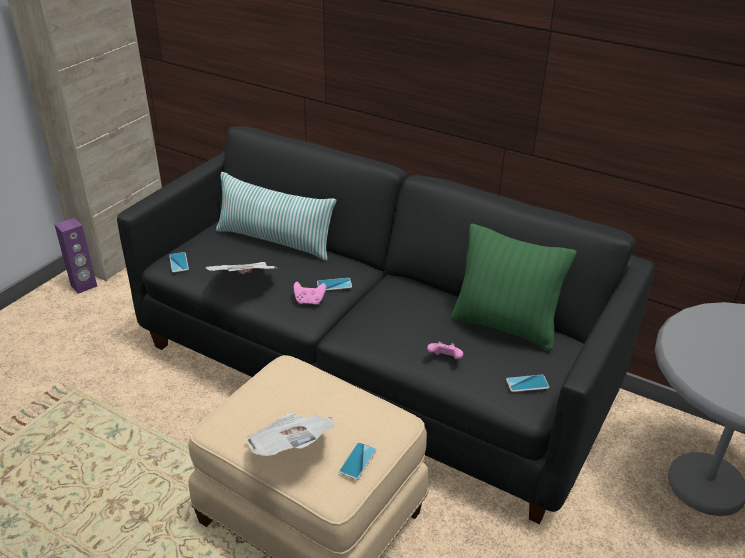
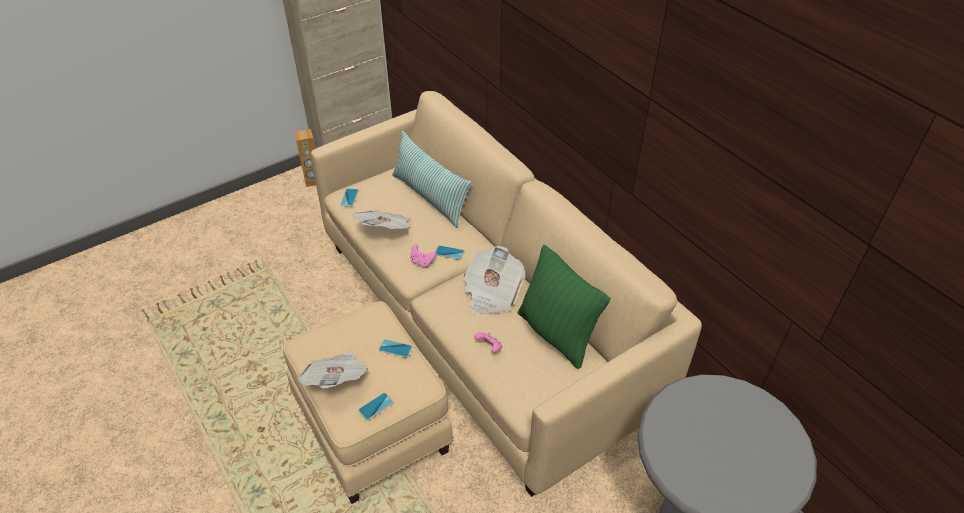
camera: 25 degrees right, 10 degrees up
purple speaker [54,218,97,294] -> brown speaker [295,129,316,187]
black sofa [117,126,655,524] -> beige sofa [311,91,702,497]
phone [506,375,549,392] -> phone moved to [379,339,412,358]
none -> newspaper [464,246,525,315]

